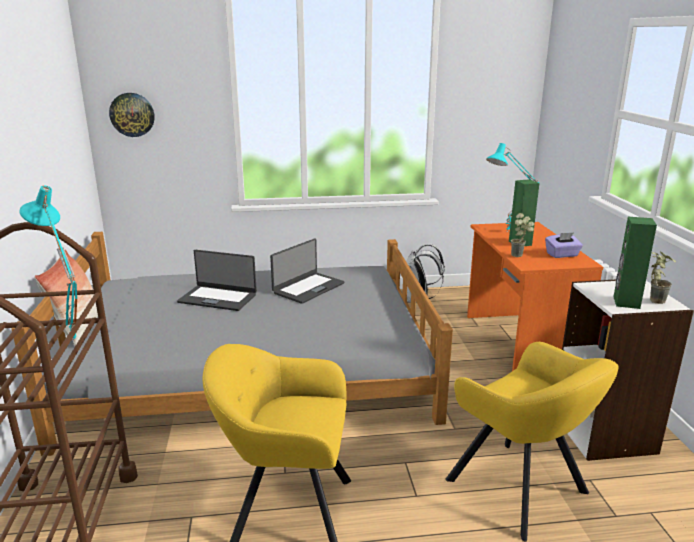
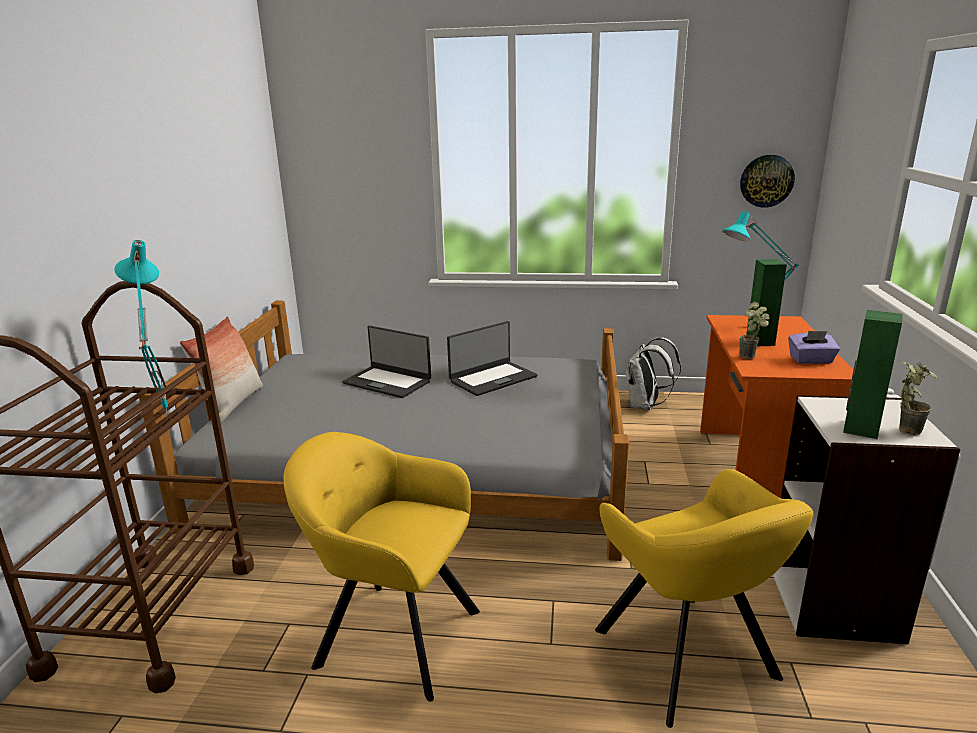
camera: 15 degrees right, 0 degrees up
wall clock [109,93,155,137] -> wall clock moved to [740,155,795,208]

